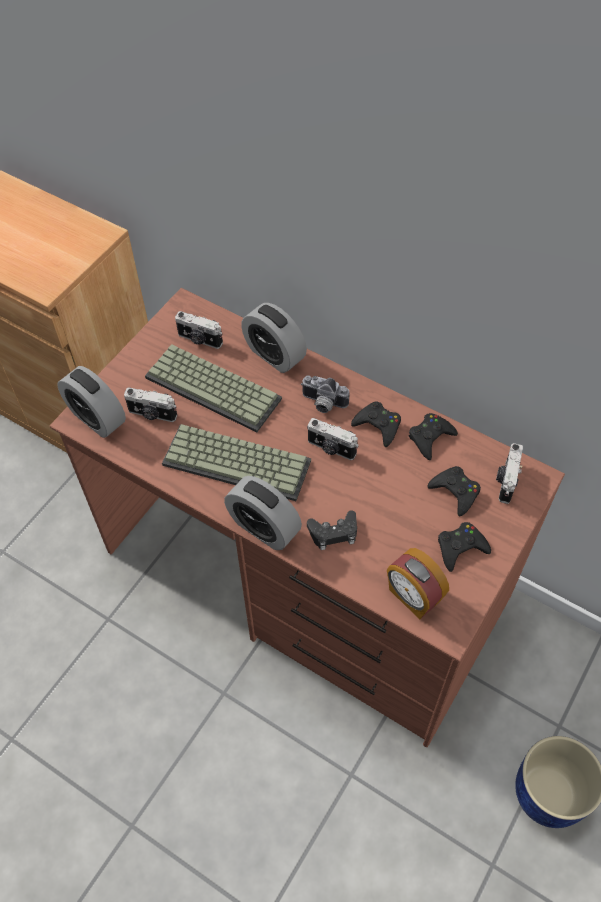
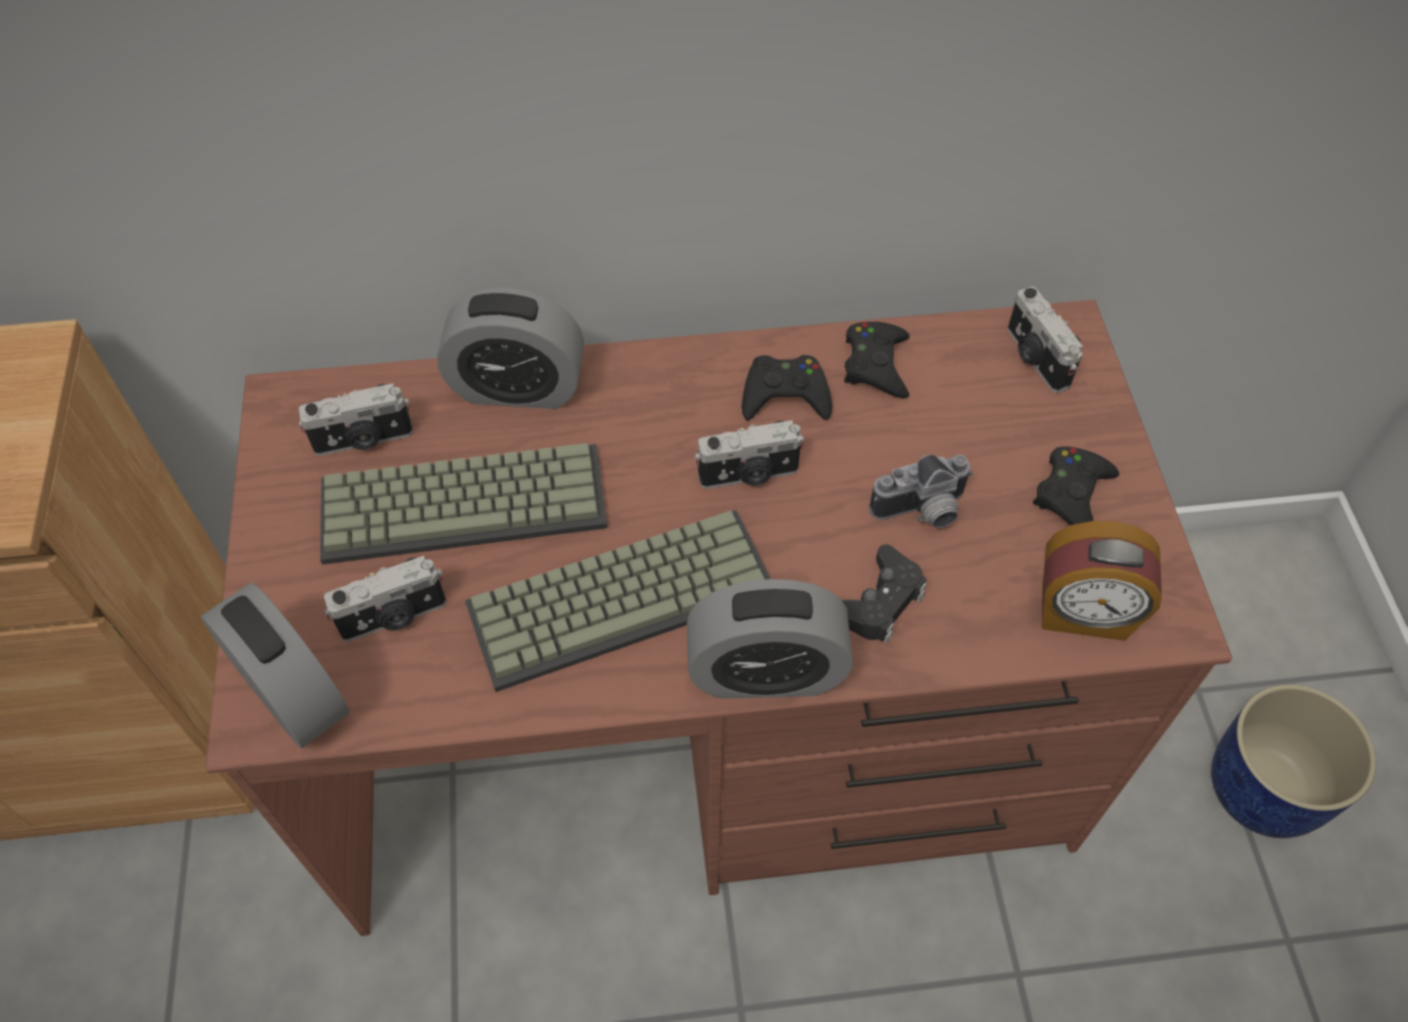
camera: 40 degrees left, 0 degrees up
alarm clock [57,366,126,438] -> alarm clock turned 135 degrees counterclockwise [201,583,349,748]
camera [301,376,350,413] -> camera moved to [870,455,973,528]
black game controller [427,466,481,517] -> none

